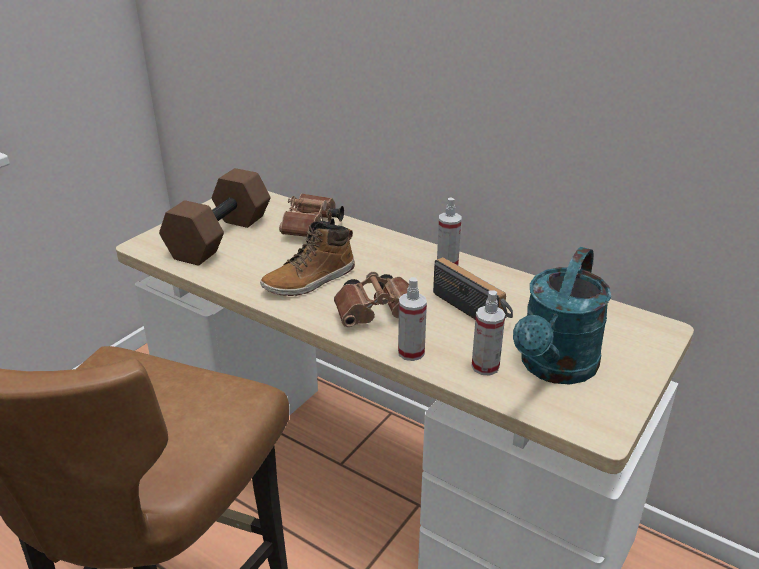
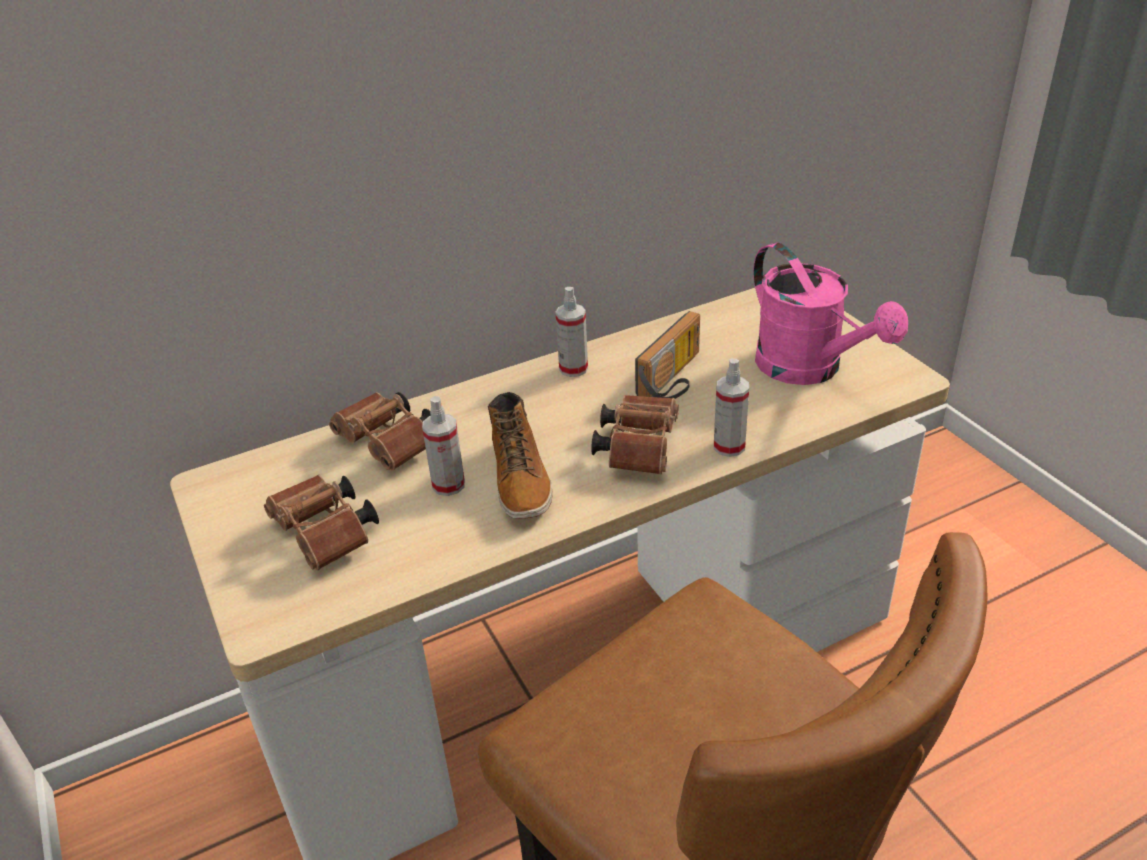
camera: 60 degrees left, 5 degrees up
brown dumbbell [159,168,270,266] -> brown binoculars [264,475,379,570]
radio [433,257,513,319] -> radio turned 135 degrees clockwise [635,311,700,399]
spray bottle [472,290,505,375] -> spray bottle moved to [422,396,465,496]
turquoise watering can [513,247,611,385] -> pink watering can [753,243,908,385]

